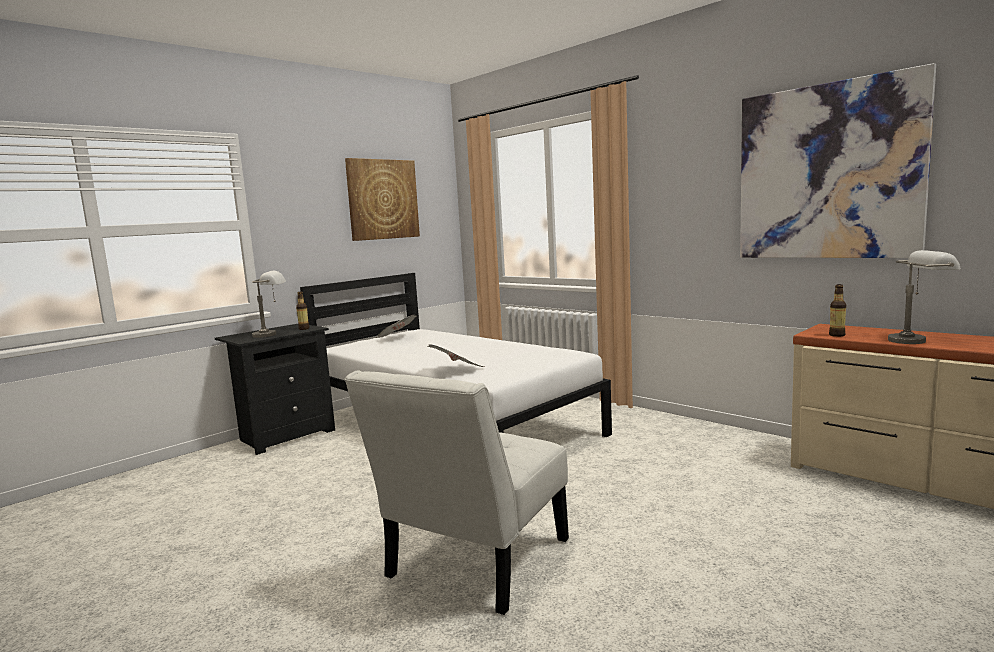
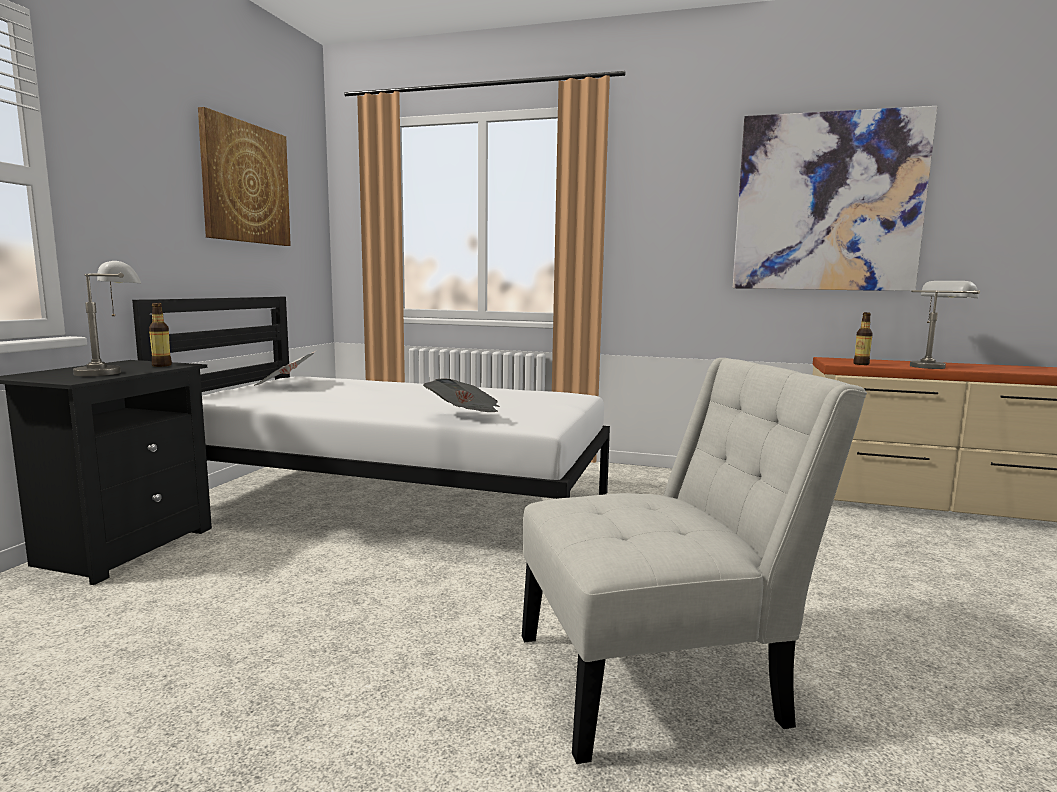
camera: 30 degrees left, 0 degrees up
white chair [344,370,569,615] -> white chair turned 105 degrees counterclockwise [522,358,867,764]

